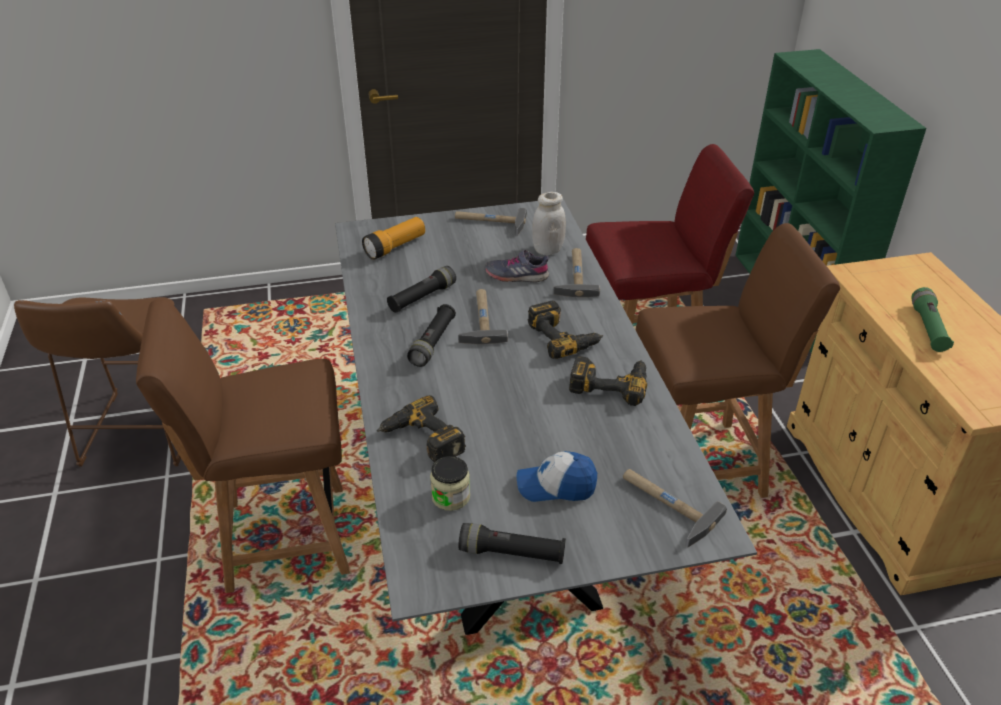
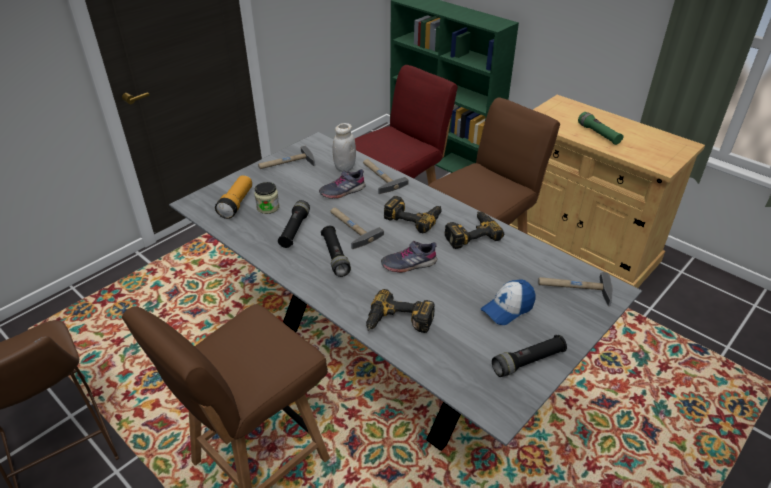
camera: 35 degrees left, 0 degrees up
jar [430,456,470,511] -> jar moved to [254,182,280,214]
none -> grey shoe [381,241,437,273]

